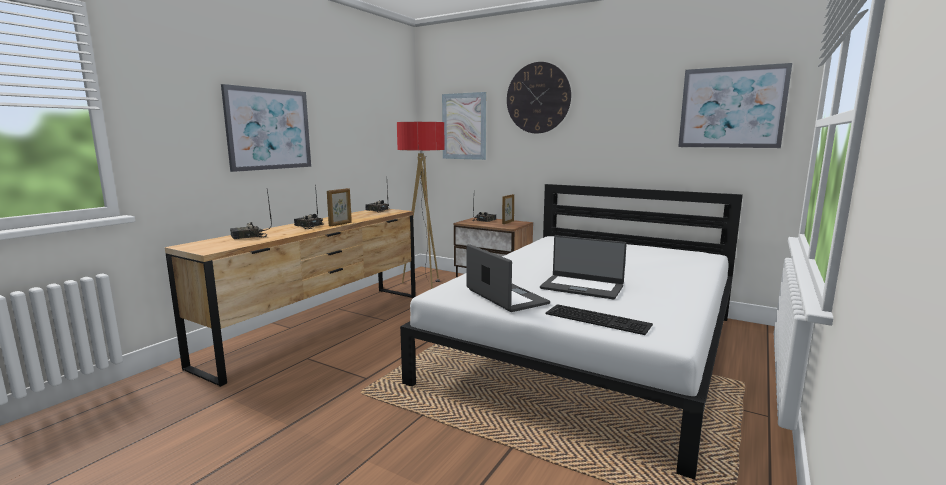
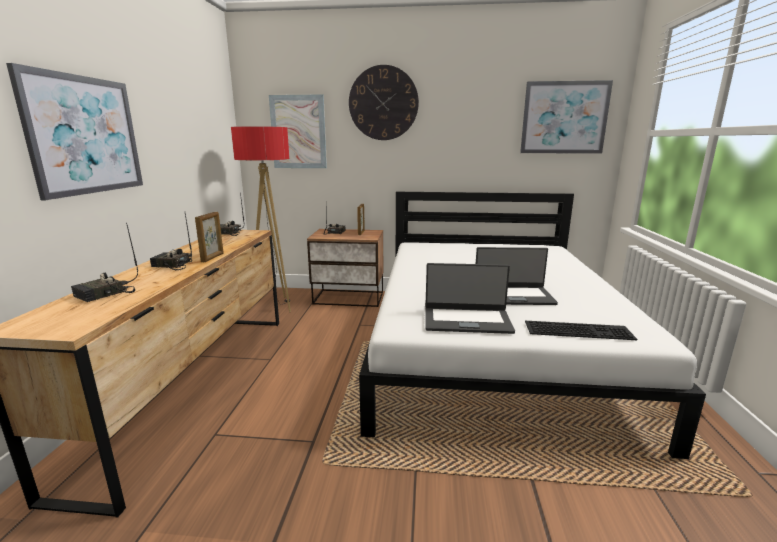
camera: 25 degrees left, 5 degrees up
laptop [466,244,550,312] -> laptop turned 150 degrees clockwise [425,263,515,334]

